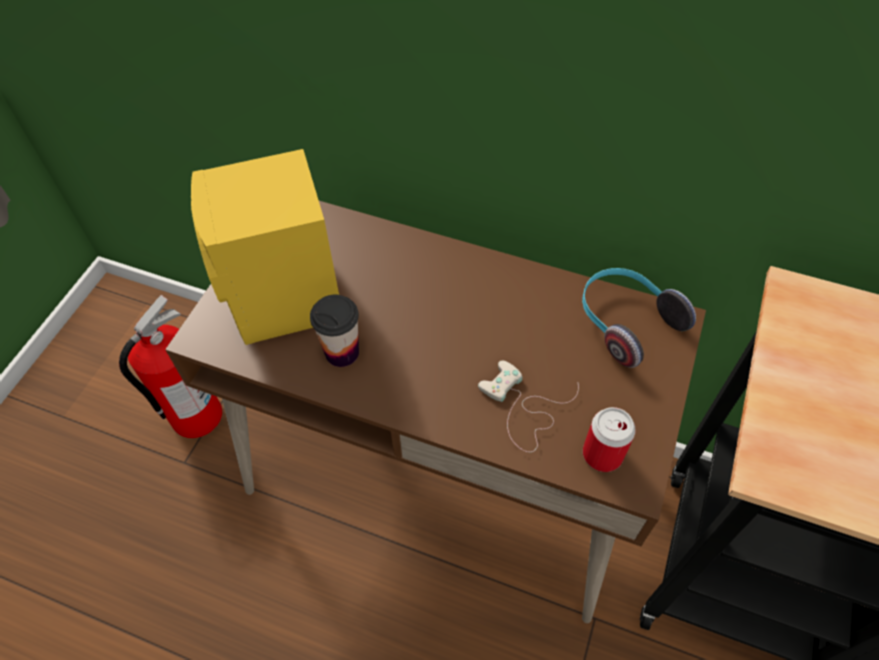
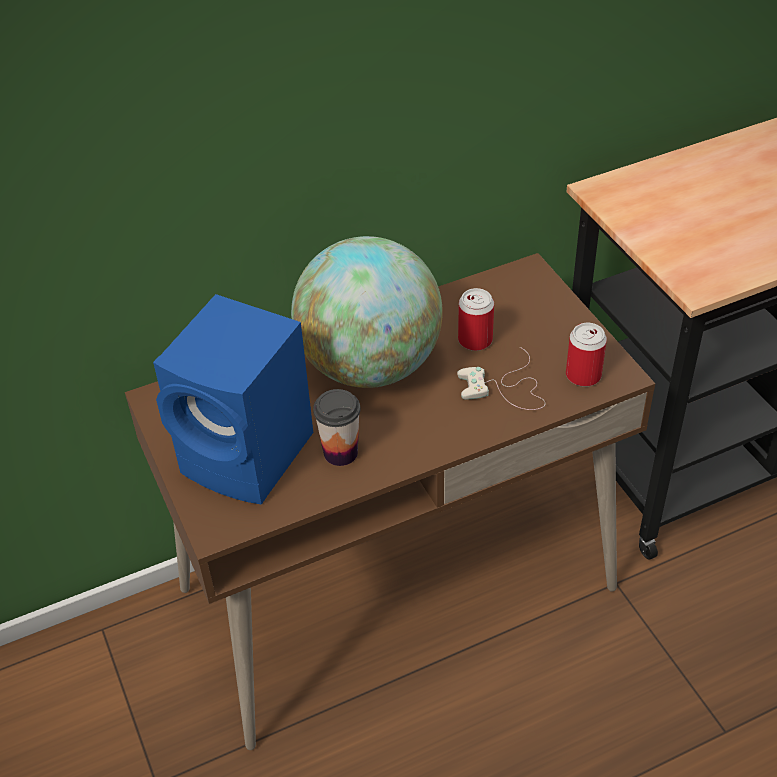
camera: 45 degrees left, 10 degrees down
fire extinguisher [119,295,222,438] -> none
yellow speaker [191,149,339,345] -> blue speaker [153,294,313,505]
headphones [582,268,696,368] -> none
none -> globe [291,236,443,388]
none -> can [458,288,494,351]

